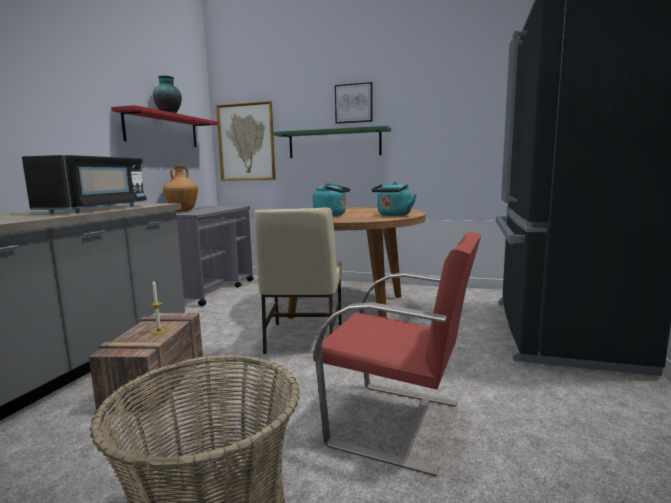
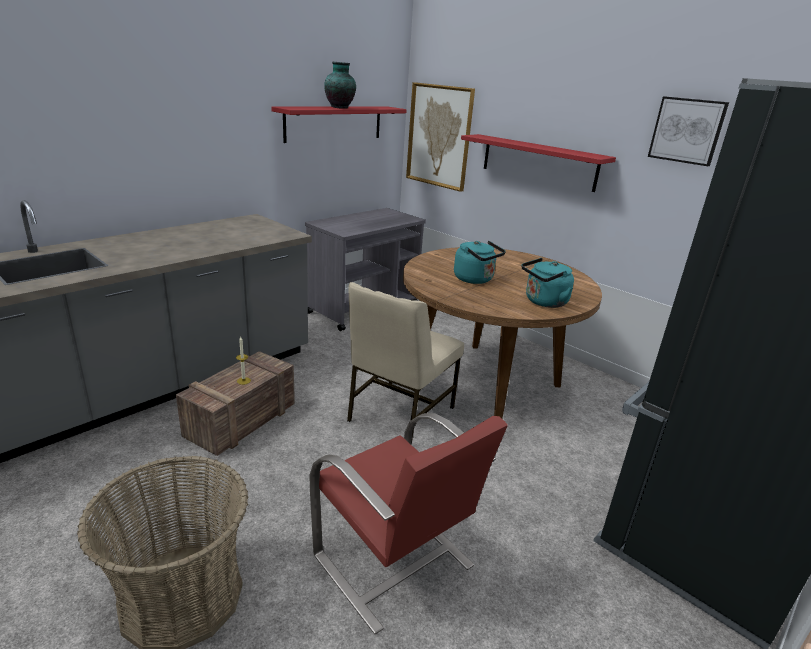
camera: 25 degrees right, 15 degrees up
black microwave [22,155,147,213] -> none
brown vase [163,165,198,212] -> none
green shelf [272,126,391,158] -> red shelf [461,134,616,192]
picture [335,82,373,124] -> picture moved to [648,96,729,166]

